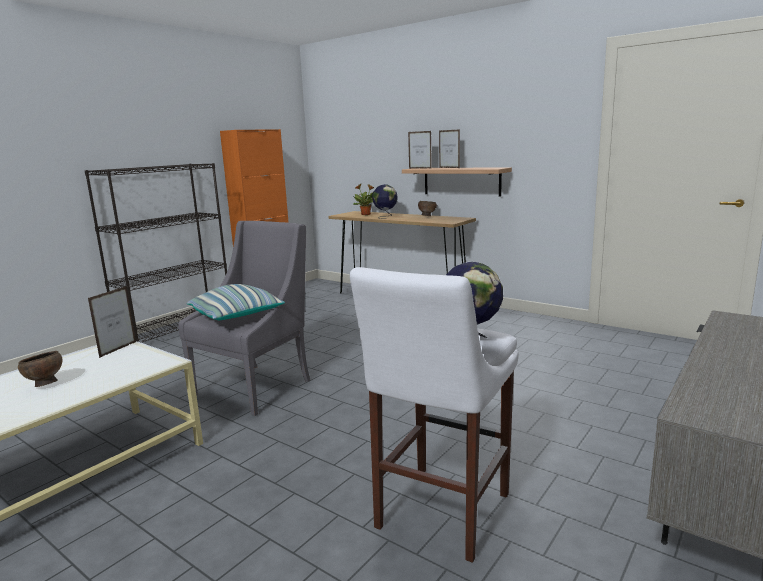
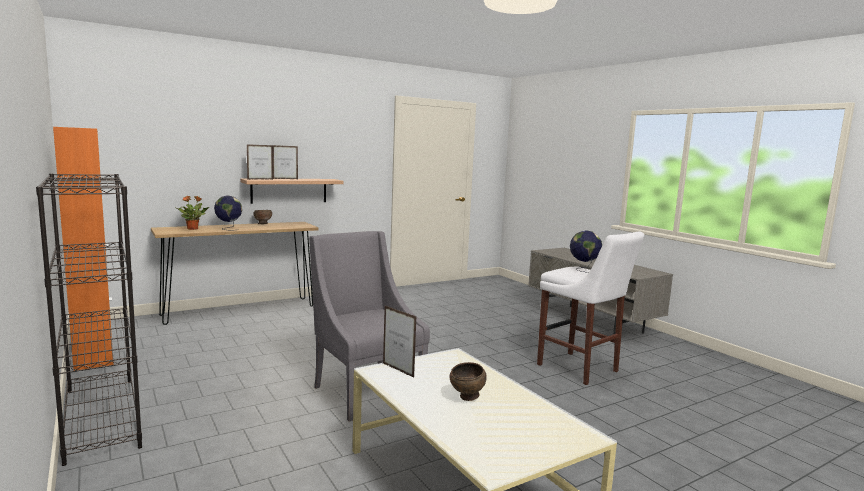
camera: 70 degrees left, 5 degrees down
pillow [187,284,285,320] -> none

